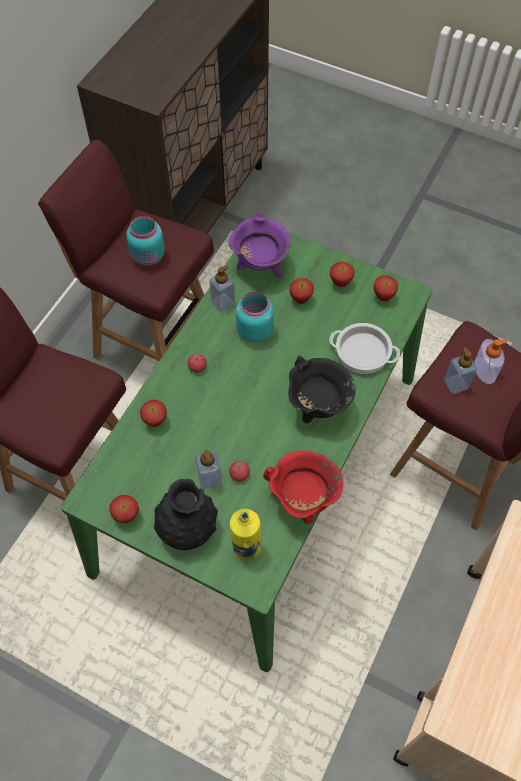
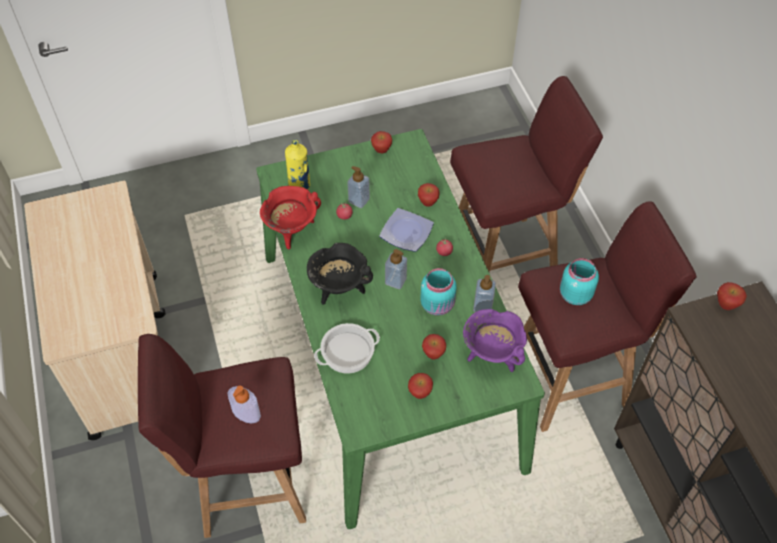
camera: 135 degrees right, 5 degrees down
black vase [154,479,218,550] -> none
apple [374,275,398,301] -> apple moved to [717,282,747,310]
soap dispenser [444,347,477,394] -> soap dispenser moved to [385,249,407,289]
none -> plate [379,208,434,252]

